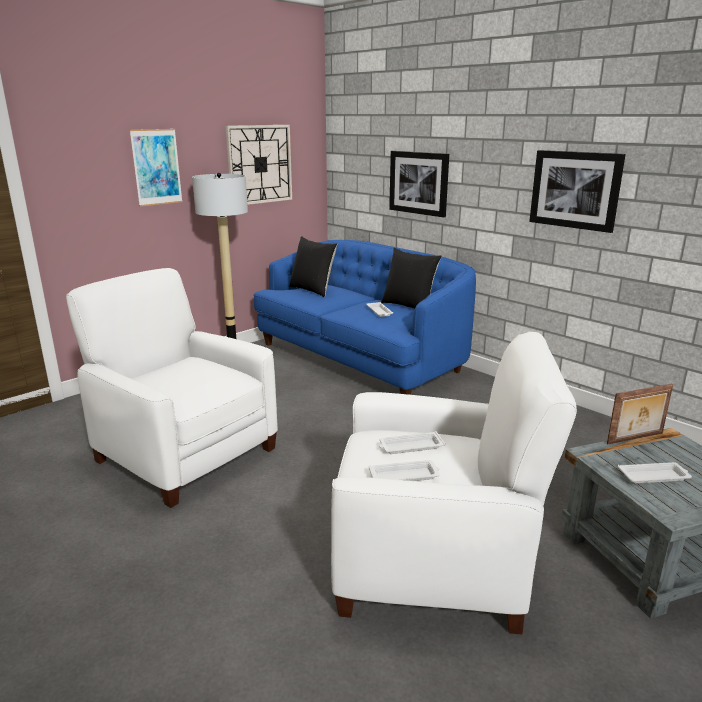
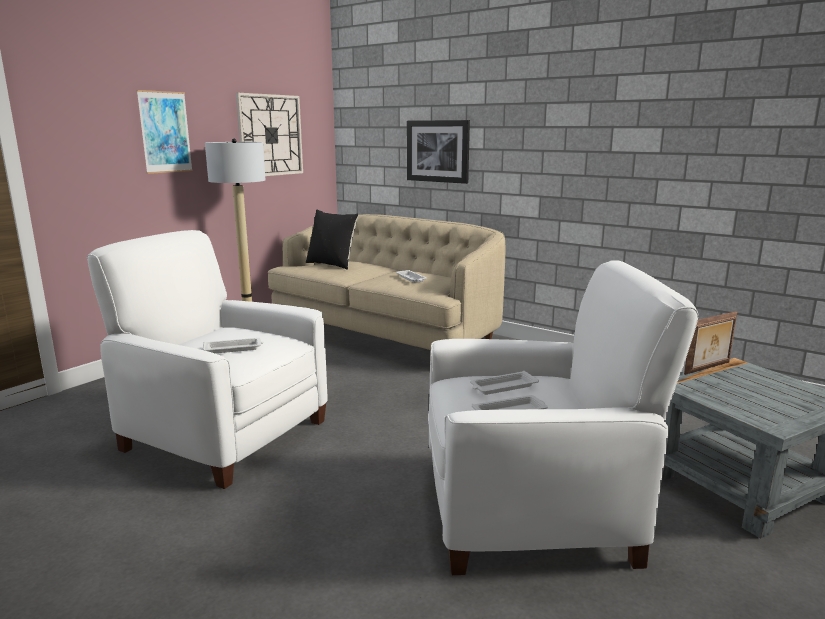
camera: 10 degrees left, 5 degrees down
blue sofa [254,240,476,395] -> beige sofa [267,214,505,350]
black pillow [381,248,442,309] -> none
picture [529,150,626,233] -> none
white tray [618,462,692,483] -> white tray moved to [203,338,264,353]

